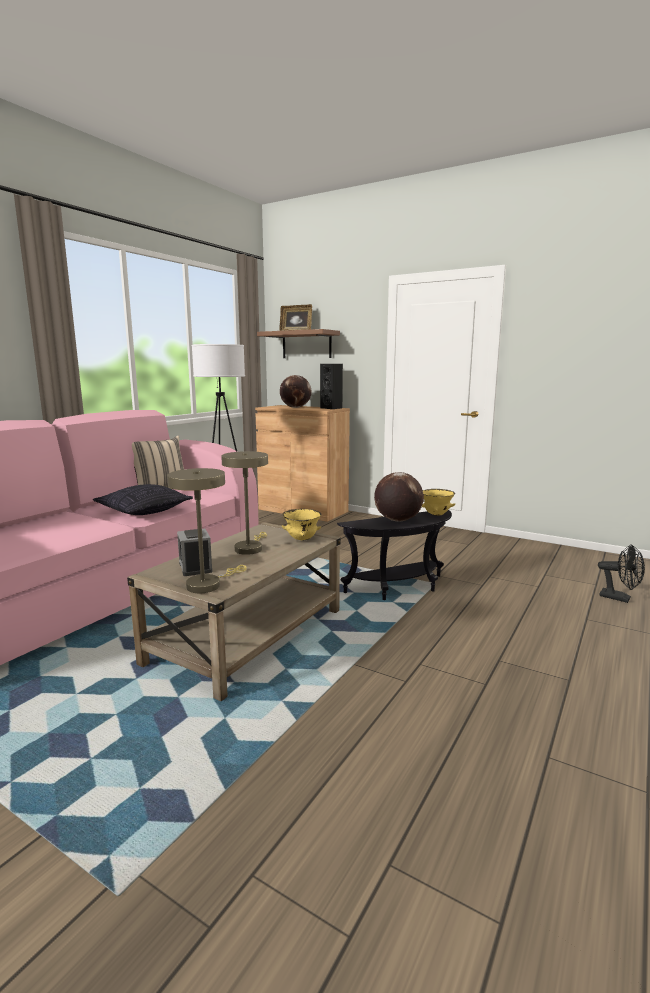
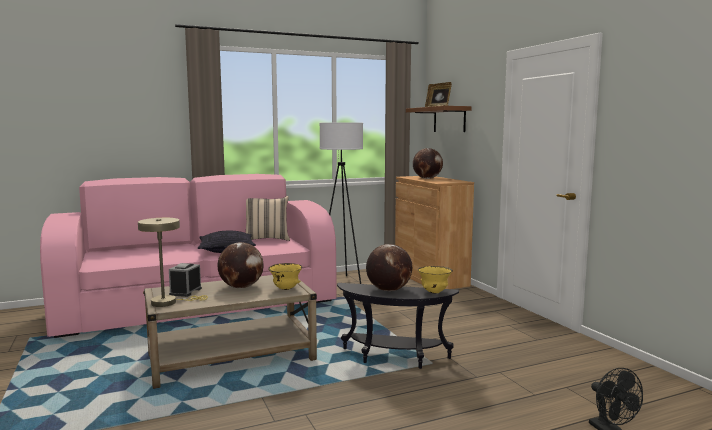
camera: 35 degrees right, 5 degrees down
beige table lamp [221,451,268,555] -> globe [217,242,264,288]
black speaker [320,364,343,409] -> none

